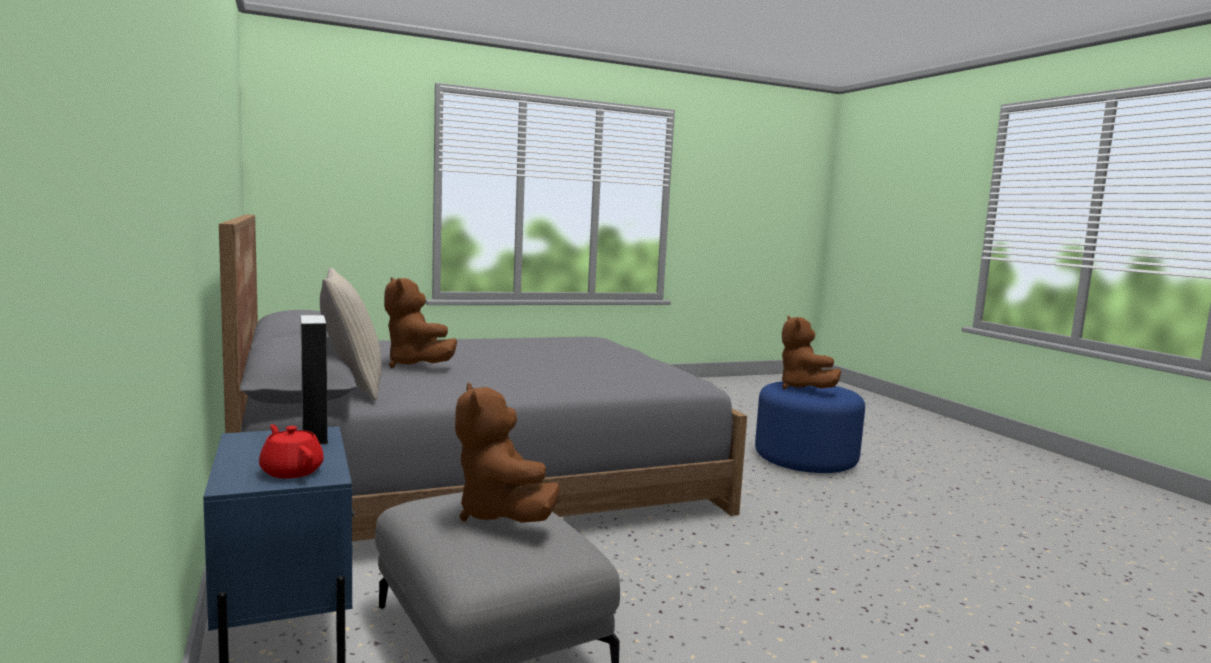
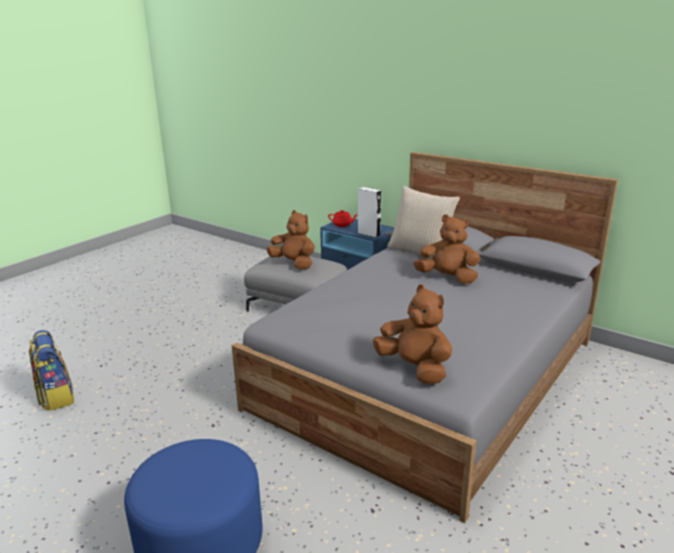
camera: 150 degrees right, 15 degrees up
brown plush toy [782,316,841,389] -> brown plush toy moved to [373,285,452,384]
none -> backpack [29,330,74,411]

